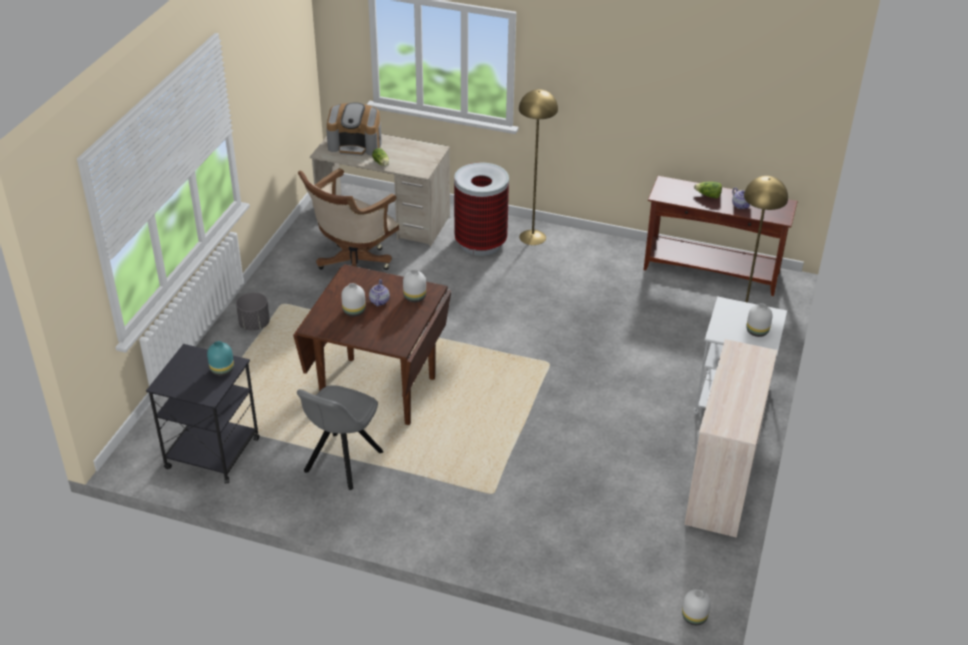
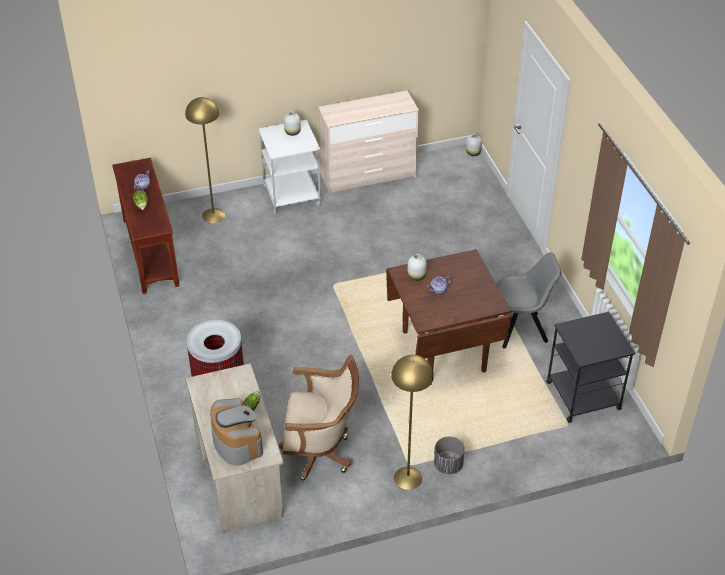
camera: 125 degrees left, 5 degrees up
turquoise vase [207,341,234,376] -> none
white vase [341,283,366,317] -> none
yellow floor lamp [519,89,558,245] -> yellow floor lamp moved to [391,355,434,490]

